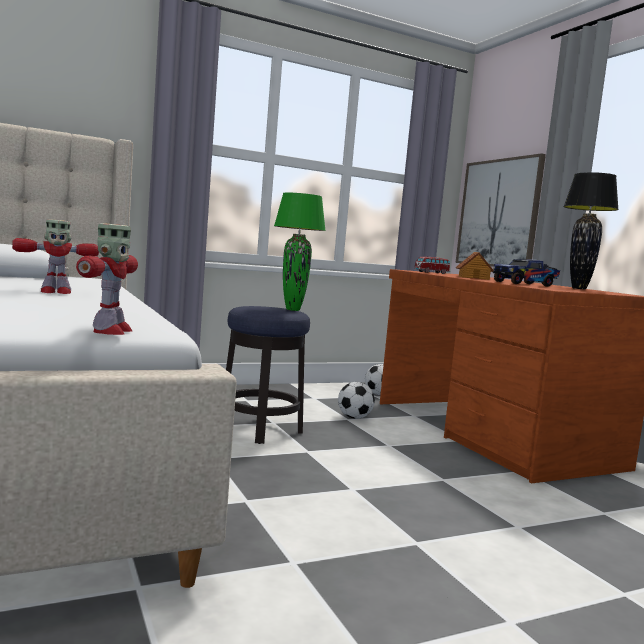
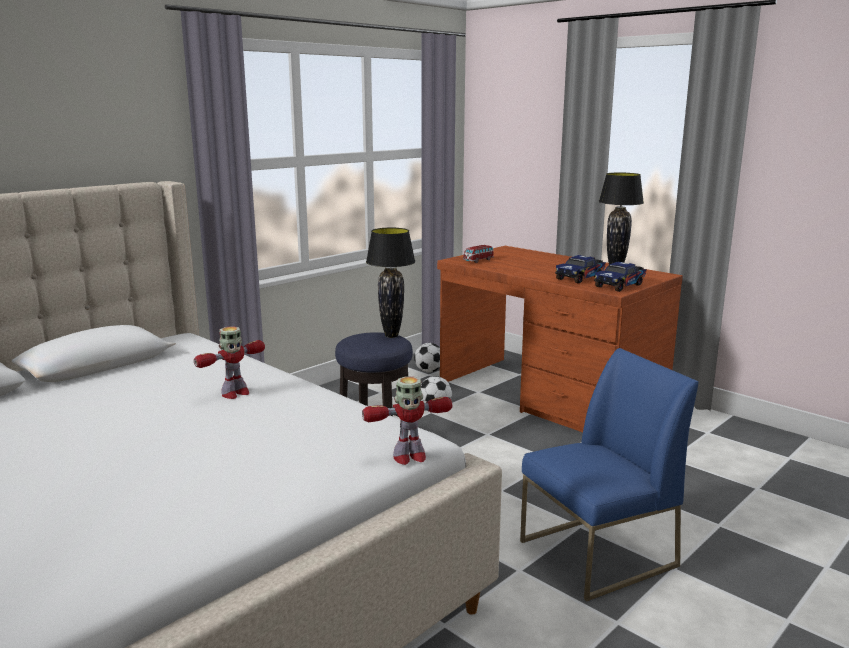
camera: 20 degrees left, 10 degrees up
toy robot [76,223,138,335] -> toy robot turned 90 degrees clockwise [362,376,452,465]
green table lamp [274,192,326,311] -> black table lamp [366,228,415,338]
picture [455,153,546,267] -> none
toy house [456,252,494,280] -> none
none -> blue chair [520,348,698,601]
none -> toy truck [594,262,647,292]

